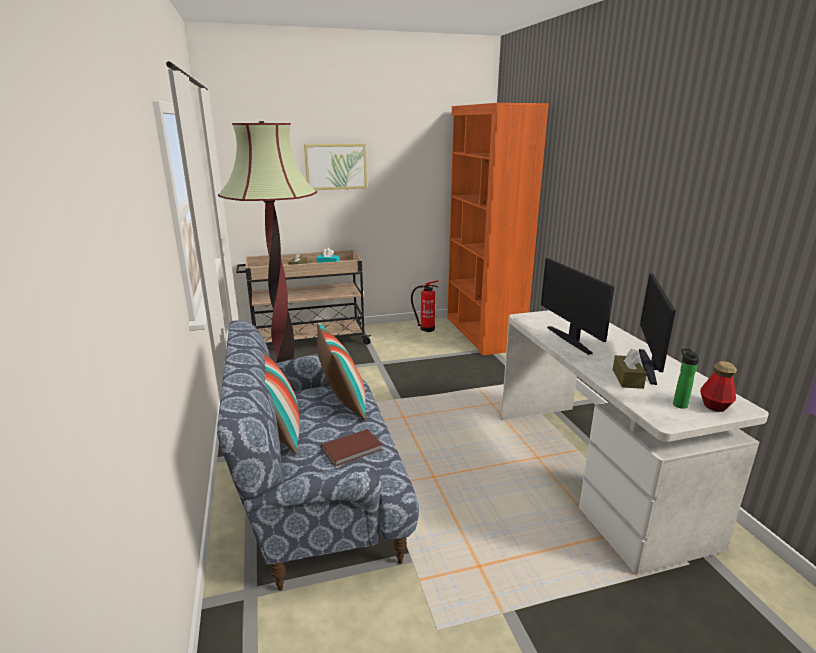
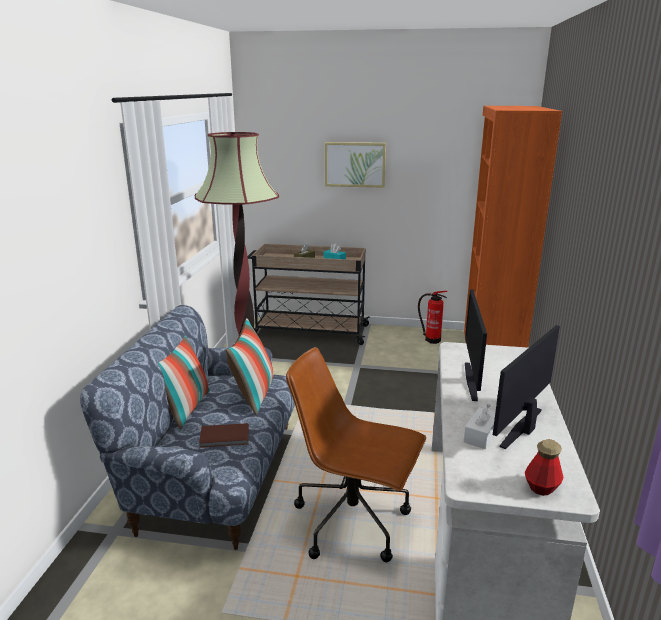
camera: 25 degrees right, 0 degrees up
brown tissue box [613,348,647,389] -> white tissue box [463,404,495,449]
bottle [673,349,699,409] -> none
none -> brown office chair [286,347,426,562]

